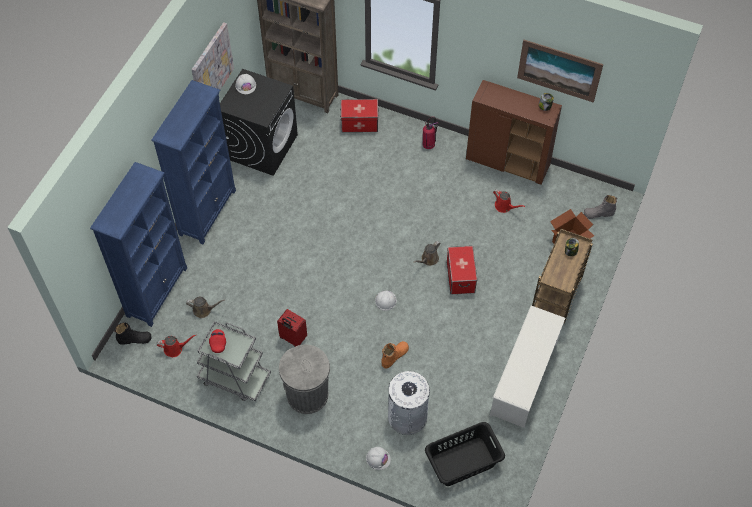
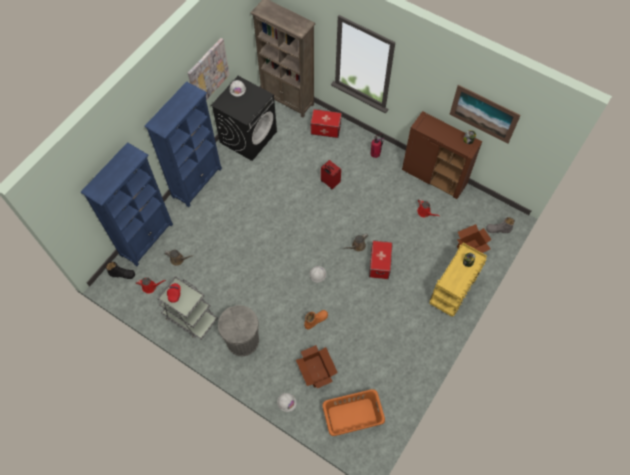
camera: 10 degrees right, 5 degrees up
red suitcase [277,309,307,347] -> red suitcase moved to [321,160,341,189]
white trash can [388,371,430,435] -> cardboard box [296,345,338,388]
black laundry basket [425,422,505,486] -> orange laundry basket [322,389,385,436]
white shoe rack [490,305,566,428] -> none
brown cart [532,229,592,323] -> yellow cart [429,243,487,317]

